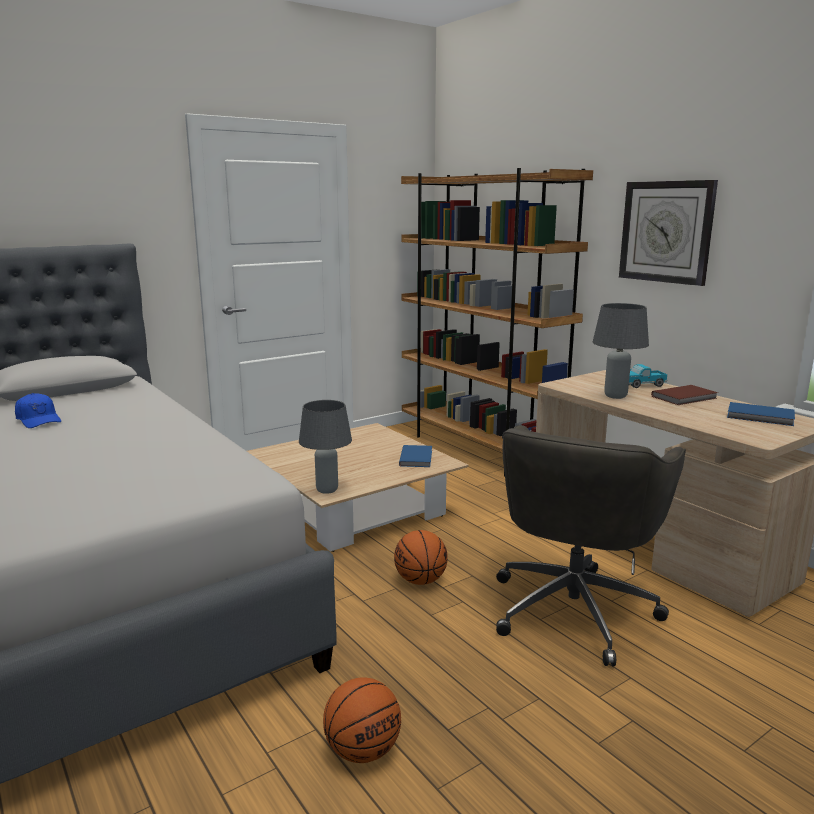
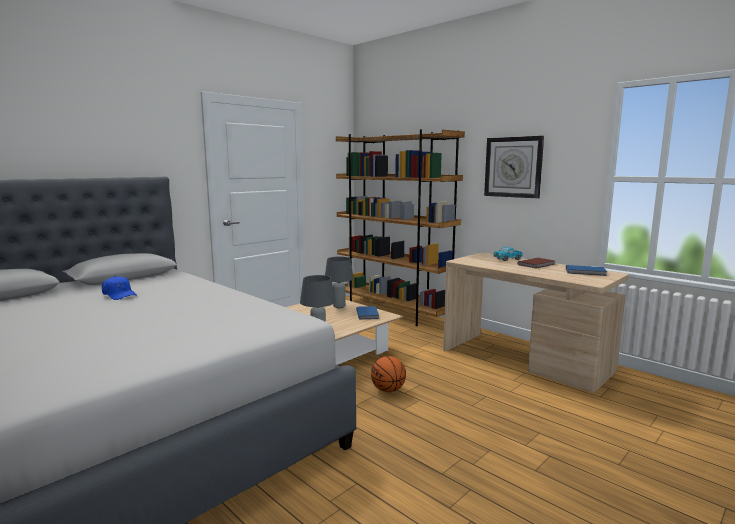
camera: 10 degrees left, 5 degrees down
basketball [323,677,401,763] -> none
grey office chair [496,425,686,667] -> none
grey table lamp [593,303,649,399] -> grey table lamp moved to [325,257,354,308]

